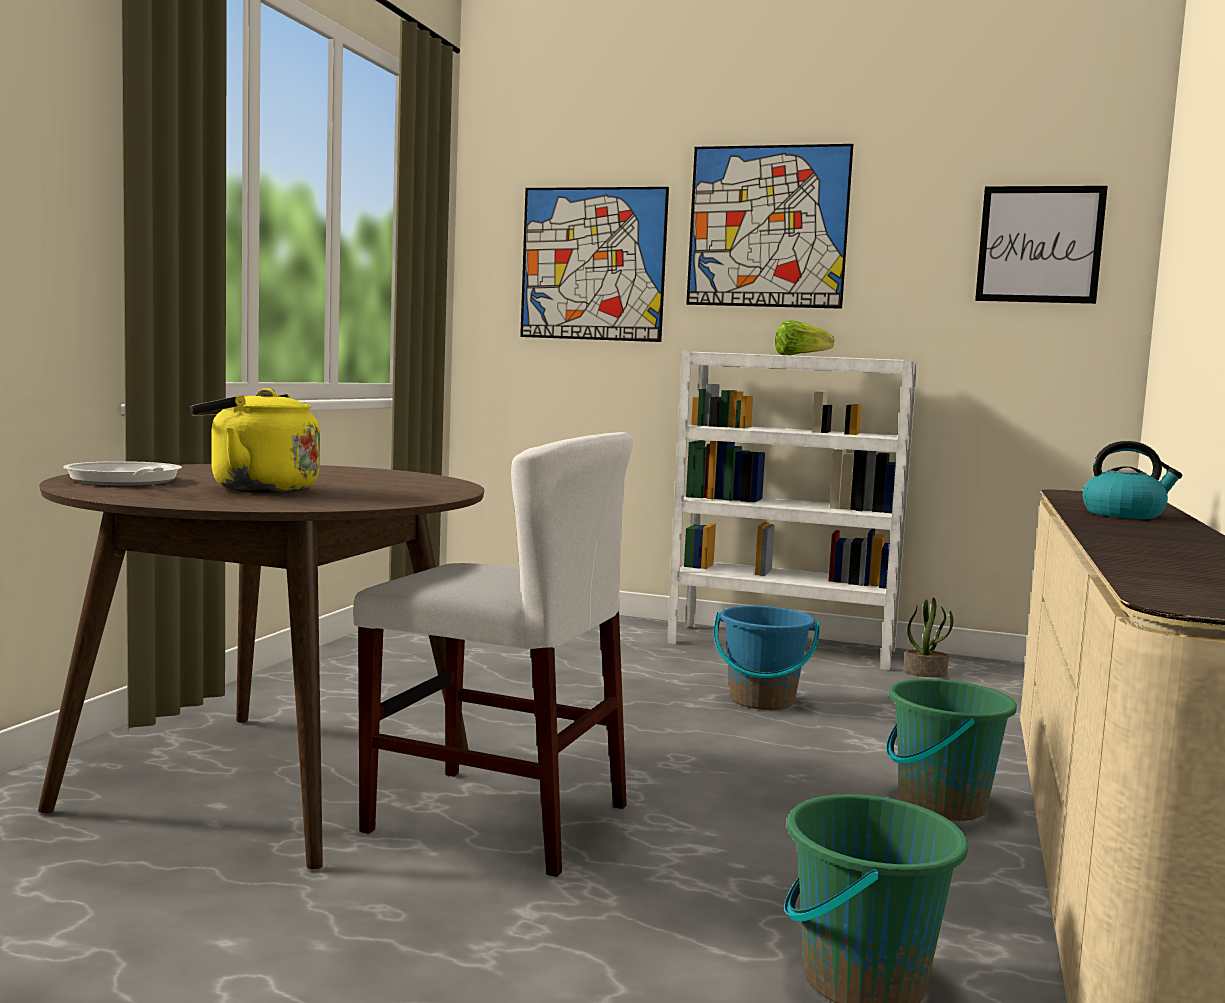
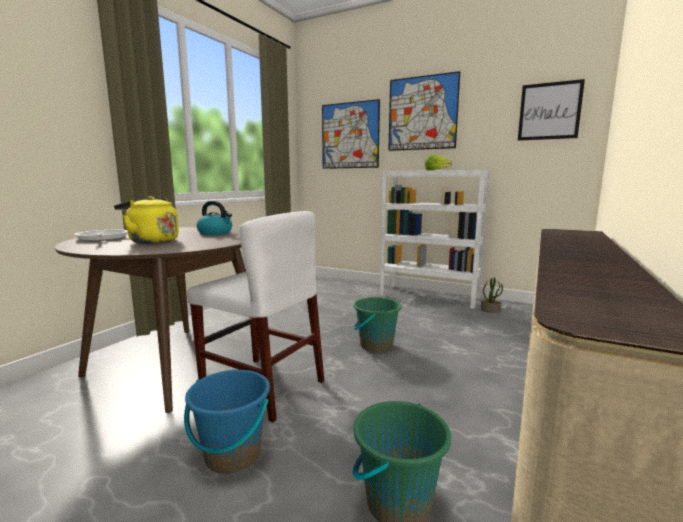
camera: 10 degrees right, 5 degrees up
blue bucket [714,606,820,710] -> blue bucket moved to [184,370,270,474]
green bucket [886,679,1017,821] -> green bucket moved to [353,297,402,352]
kettle [1082,441,1182,519] -> kettle moved to [196,201,232,235]

